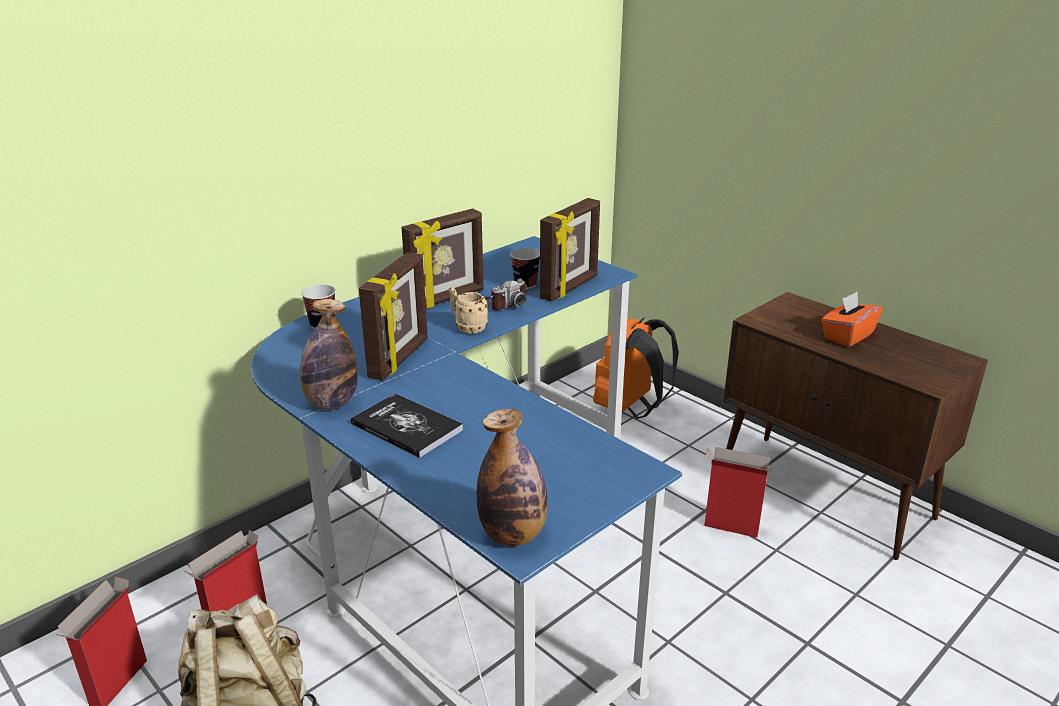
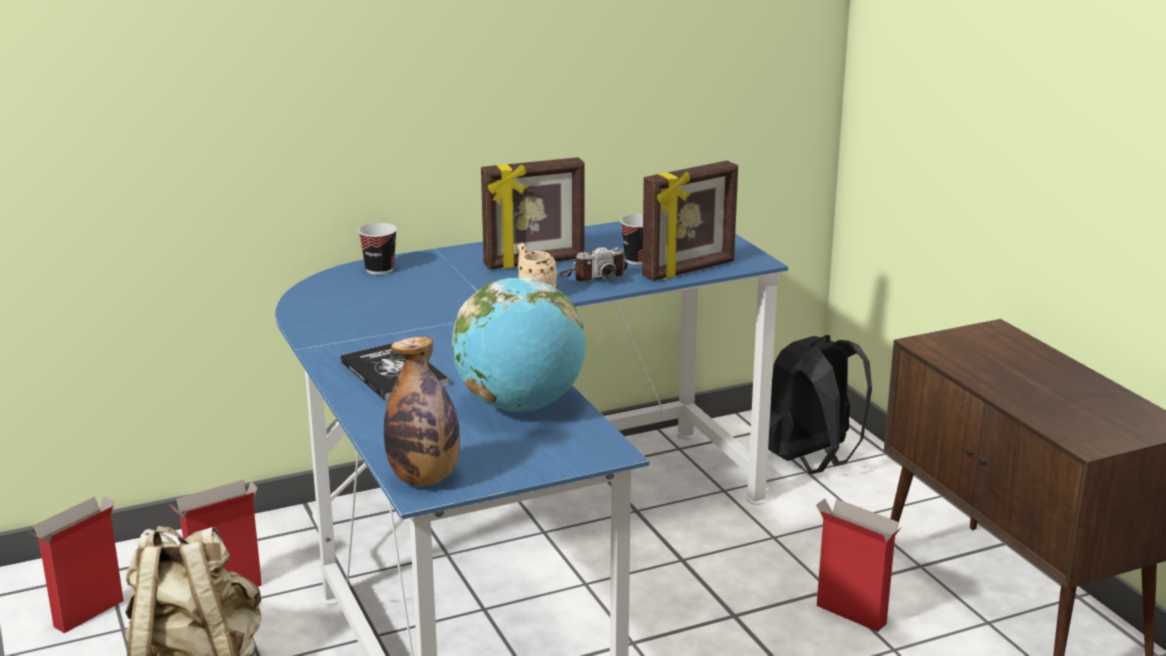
camera: 20 degrees right, 5 degrees down
bottle [300,299,358,409] -> none
picture frame [359,252,428,381] -> none
orange backpack [593,318,679,419] -> black backpack [768,335,872,474]
orange tissue box [821,292,883,347] -> none
none -> globe [452,277,586,412]

